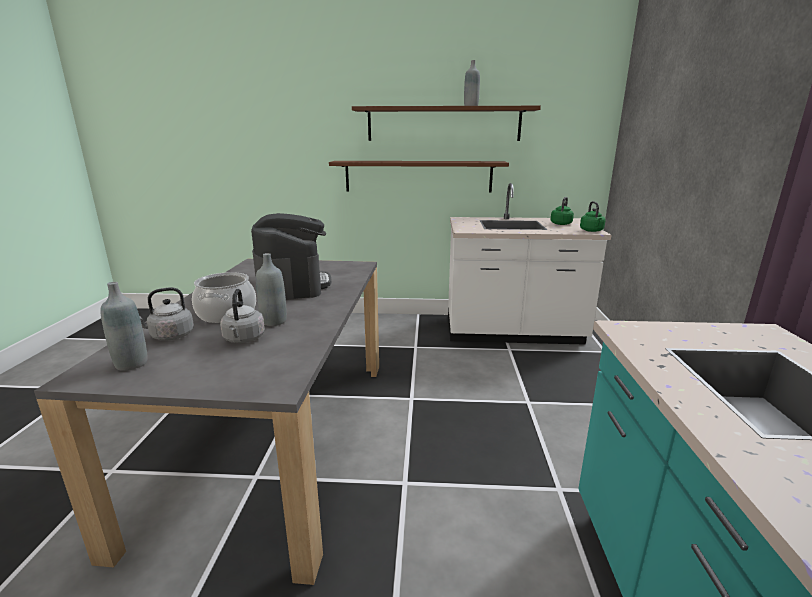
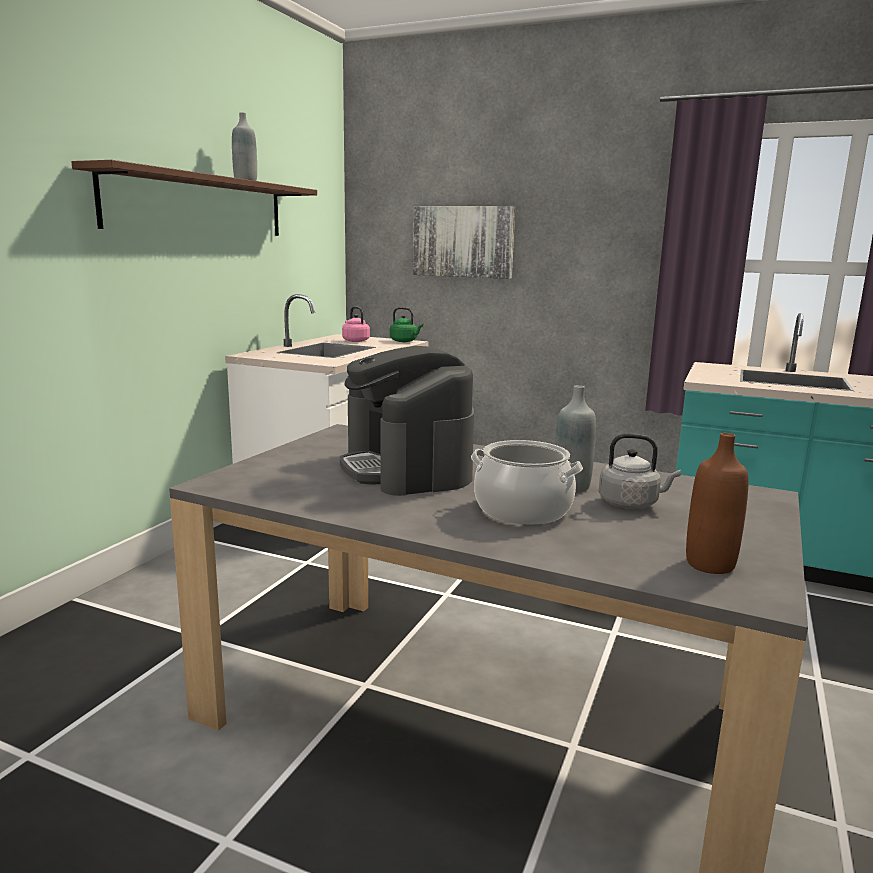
camera: 70 degrees left, 5 degrees down
grey bottle [100,282,148,371] -> brown bottle [686,433,749,574]
grey kettle [140,287,194,341] -> none
coffee machine [251,213,331,300] -> coffee machine turned 120 degrees counterclockwise [340,346,474,496]
brown shelf [329,161,509,192] -> none
green kettle [551,197,574,225] -> pink kettle [342,306,370,342]
none -> picture [413,206,515,279]

